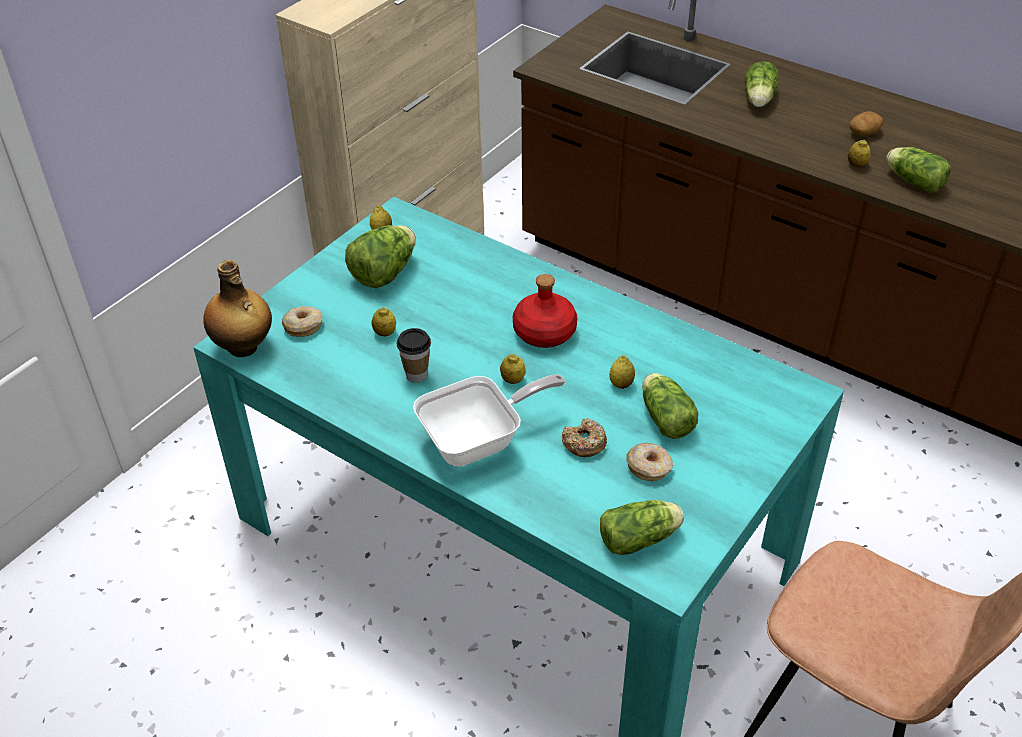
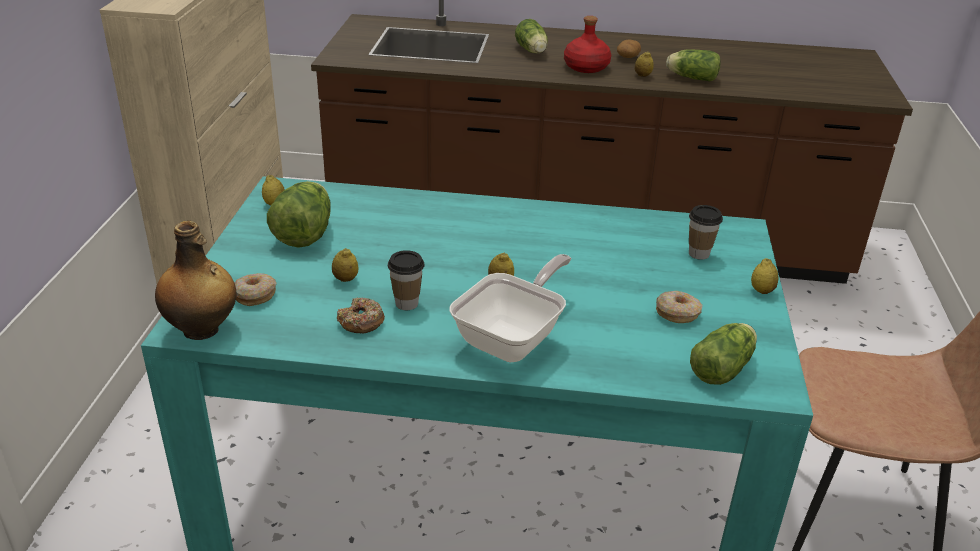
camera: 30 degrees left, 10 degrees down
red bottle [513,274,577,348] -> red bottle moved to [564,16,611,73]
donut [562,418,607,457] -> donut moved to [337,297,385,333]
lemon [610,355,635,389] -> lemon moved to [751,258,778,294]
lettuce [642,373,698,439] -> none
none -> cup [689,205,723,260]

